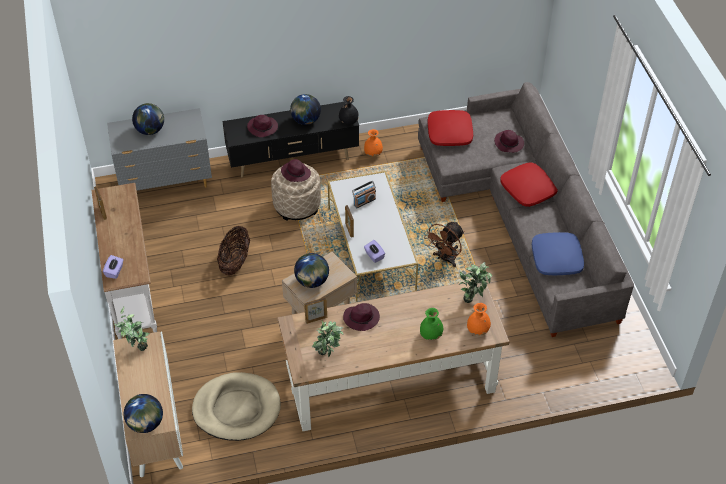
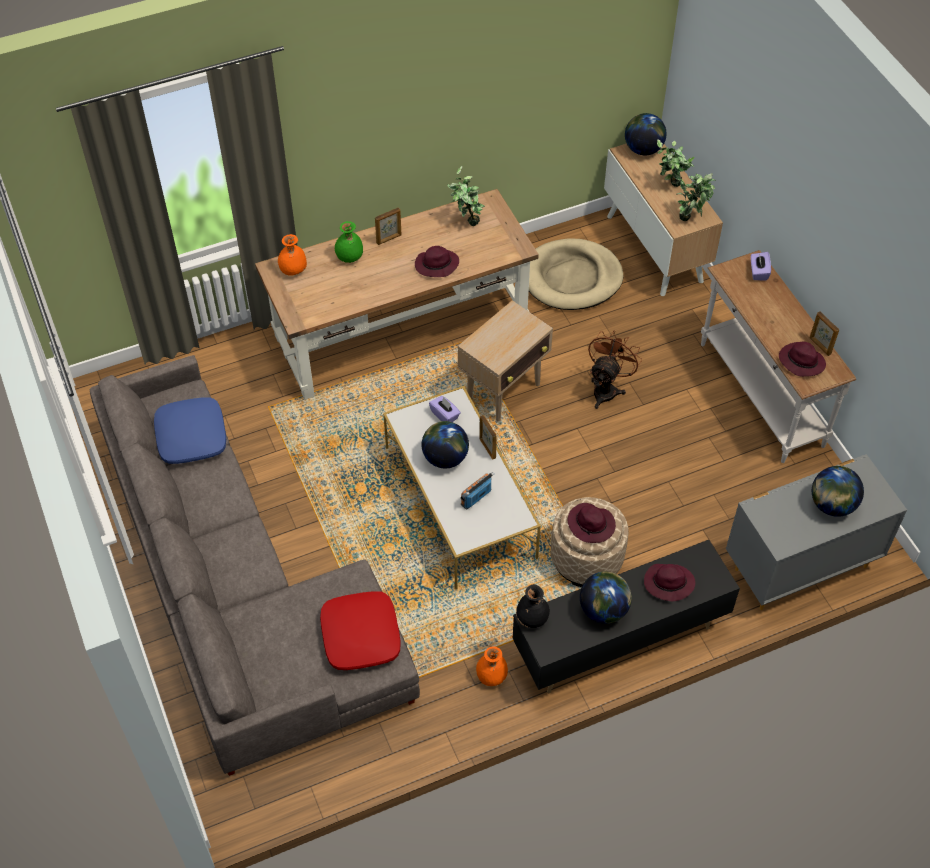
camera: 170 degrees right, 5 degrees up
basket [217,226,250,276] -> none
globe [294,253,329,288] -> globe moved to [422,421,469,468]
picture frame [304,297,327,324] -> picture frame moved to [375,207,402,245]
brown fan [424,222,464,267] -> brown fan moved to [588,330,642,409]
potted plant [459,262,492,303] -> potted plant moved to [657,139,695,187]
purple hat [494,130,524,153] -> purple hat moved to [779,342,826,377]
red pillow [500,162,558,207] -> none

